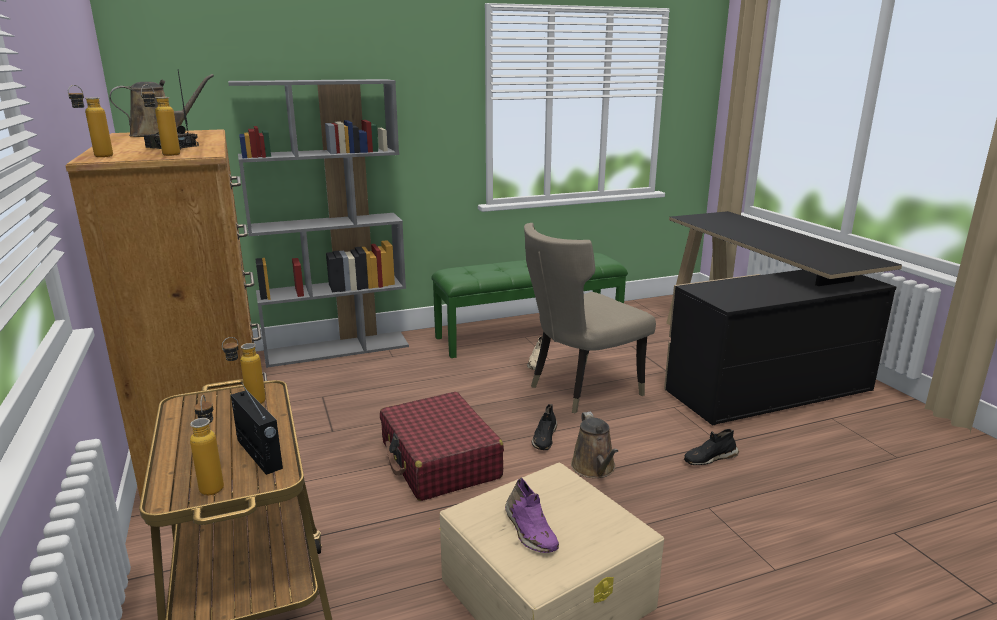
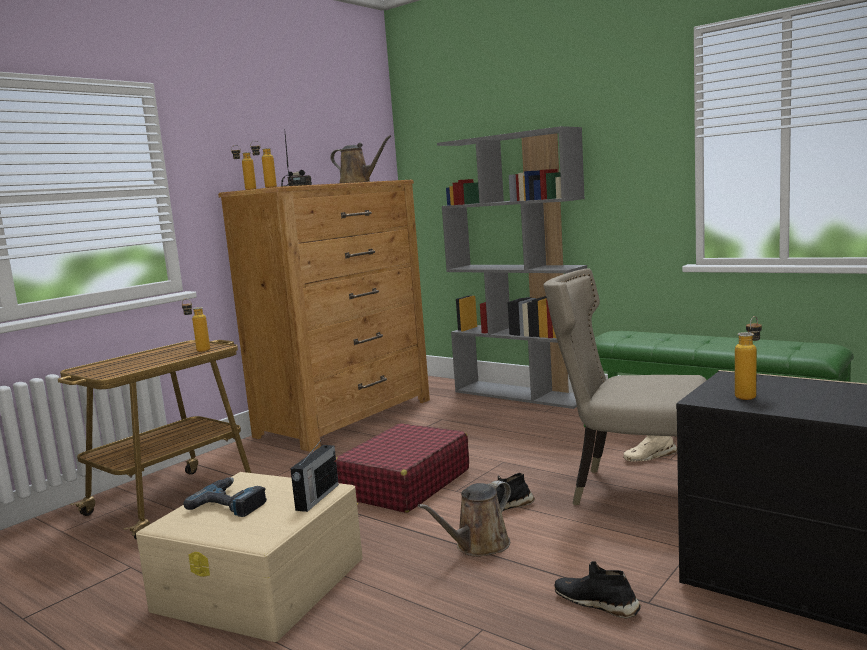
camera: 60 degrees right, 10 degrees down
bottle [190,395,224,495] -> bottle moved to [735,316,762,400]
radio [231,382,283,475] -> radio moved to [290,438,339,512]
purple shoe [505,477,559,553] -> power drill [183,477,267,517]

